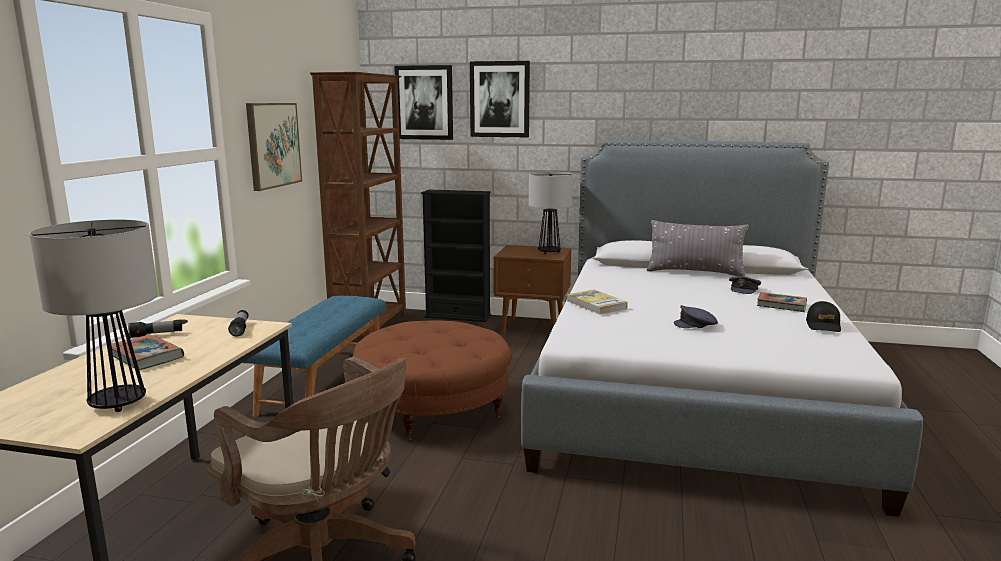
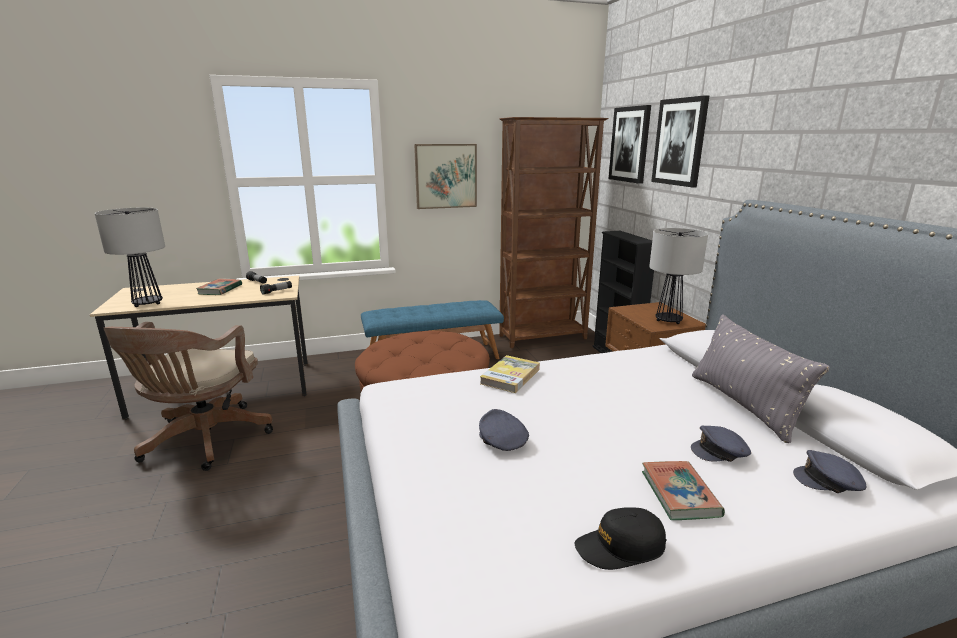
camera: 60 degrees right, 5 degrees up
none -> grey cap [793,450,866,493]

